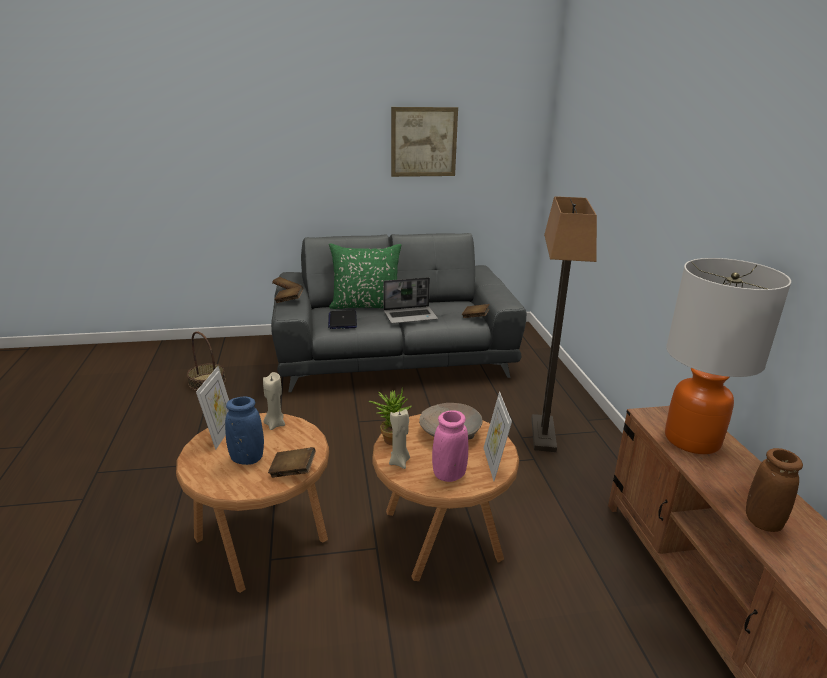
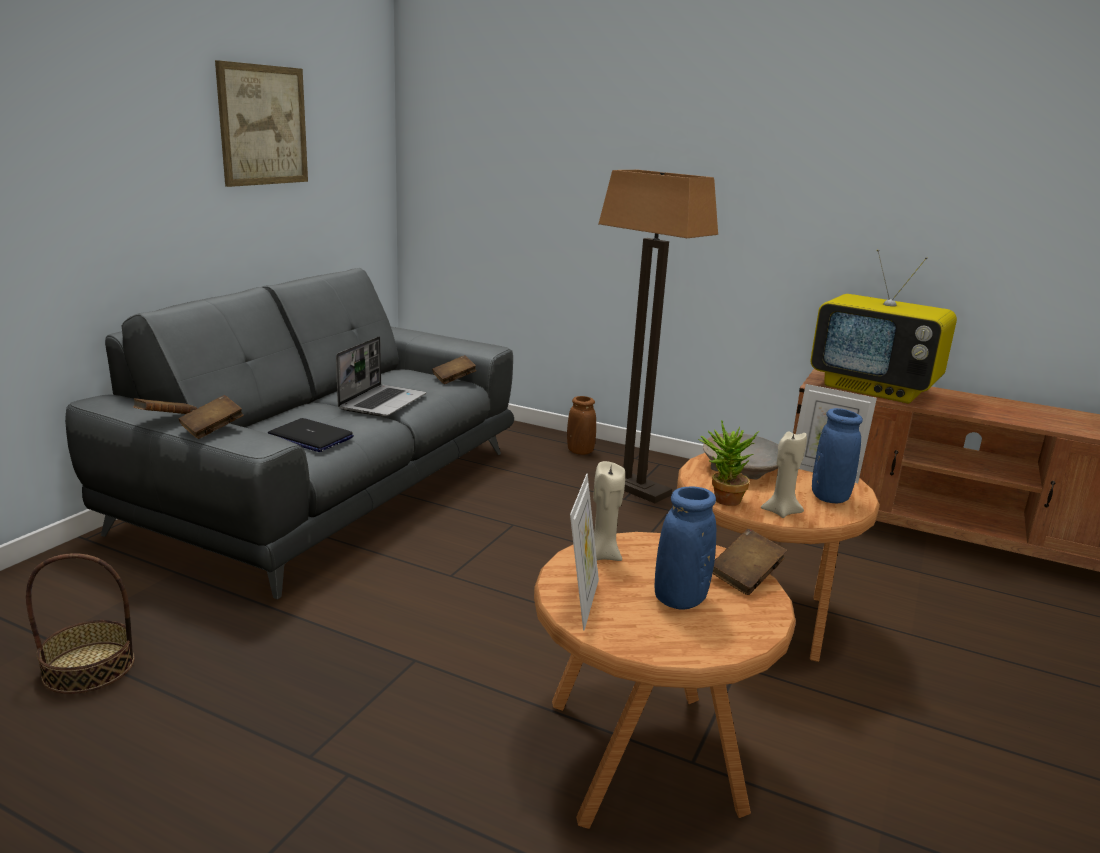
camera: 55 degrees left, 5 degrees down
picture frame [196,366,229,450] -> picture frame turned 60 degrees clockwise [570,474,599,631]
green pillow [329,243,401,309] -> none
pink vase [432,410,468,482] -> blue vase [812,408,863,503]
table lamp [665,258,791,454] -> television [811,249,957,403]
brown vase [746,448,803,532] -> brown vase moved to [567,396,596,455]

